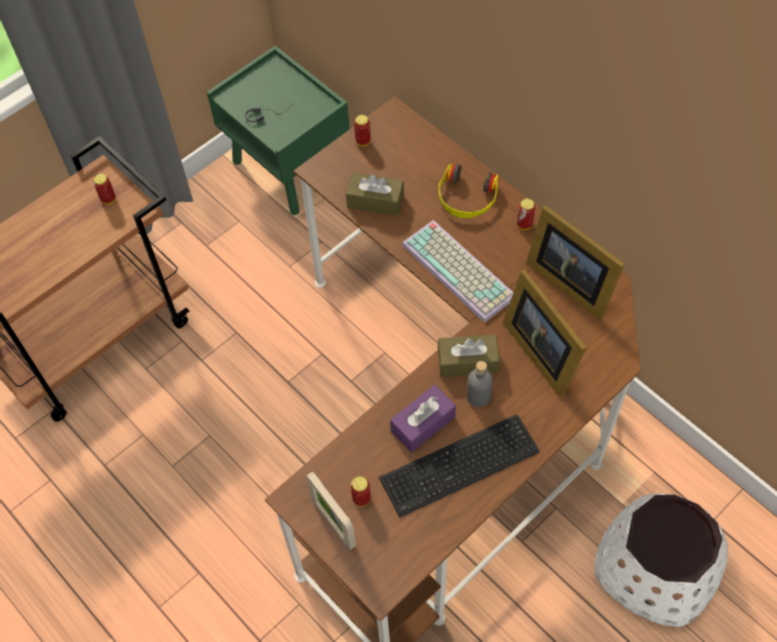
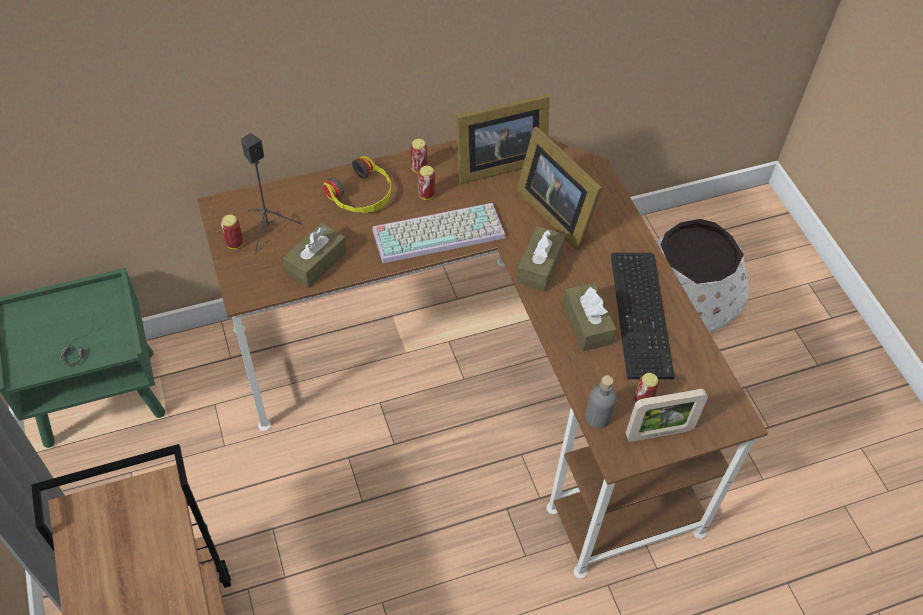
camera: 70 degrees left, 5 degrees down
can [93,174,116,204] -> can moved to [418,166,435,200]
purple tissue box [390,385,456,452] -> brown tissue box [563,283,617,351]
grey bottle [467,361,493,407] -> grey bottle moved to [585,375,617,428]
picture frame [503,269,587,398] -> picture frame turned 60 degrees clockwise [516,126,602,251]
none -> black speaker [241,133,302,255]

